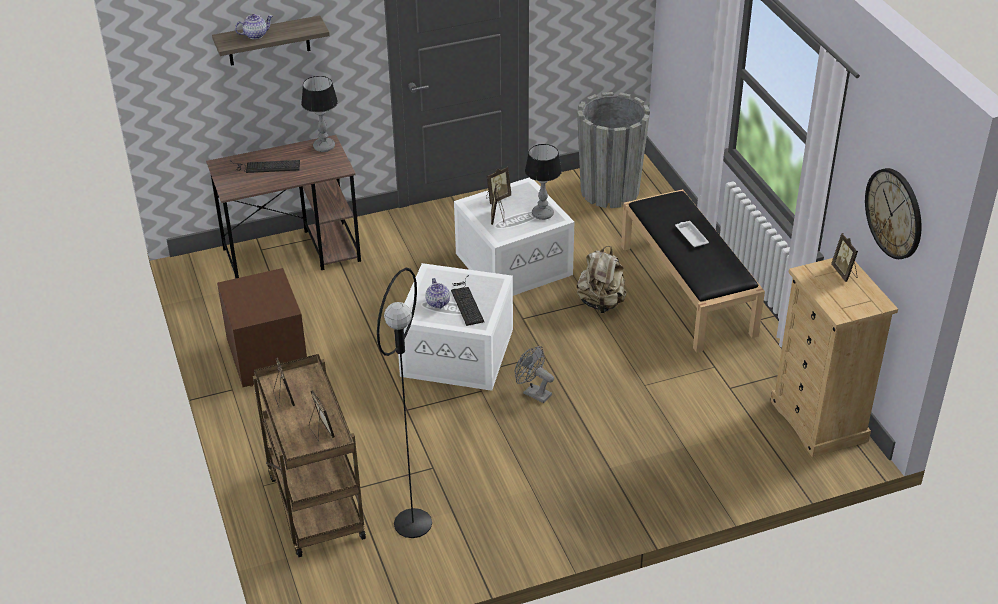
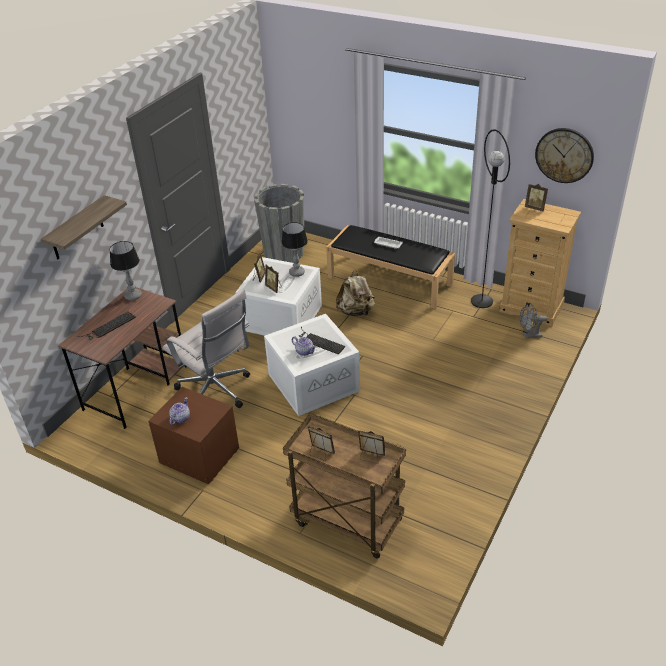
camera: 40 degrees left, 0 degrees up
teapot [235,14,273,39] -> teapot moved to [169,397,190,425]
black floor lamp [377,268,432,538] -> black floor lamp moved to [471,129,510,308]
grey fan [515,346,554,403] -> grey fan moved to [520,303,547,339]
none -> white office chair [163,288,250,408]

